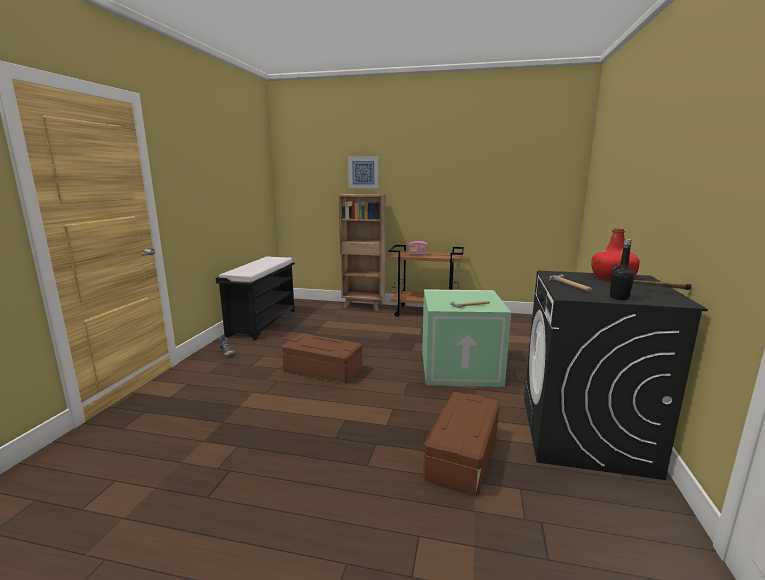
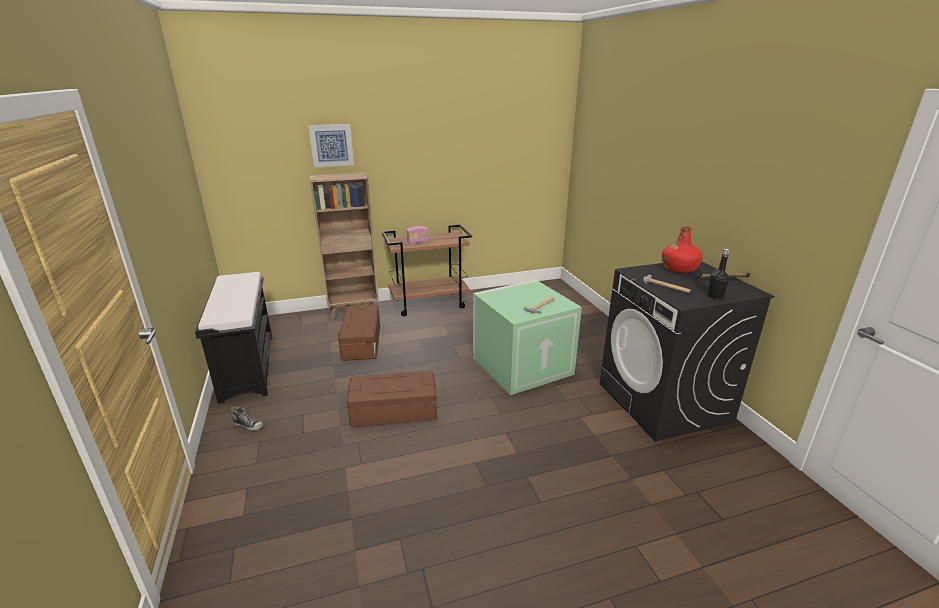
camera: 30 degrees left, 10 degrees up
brown storage box [423,392,500,495] -> brown storage box moved to [338,305,380,361]

